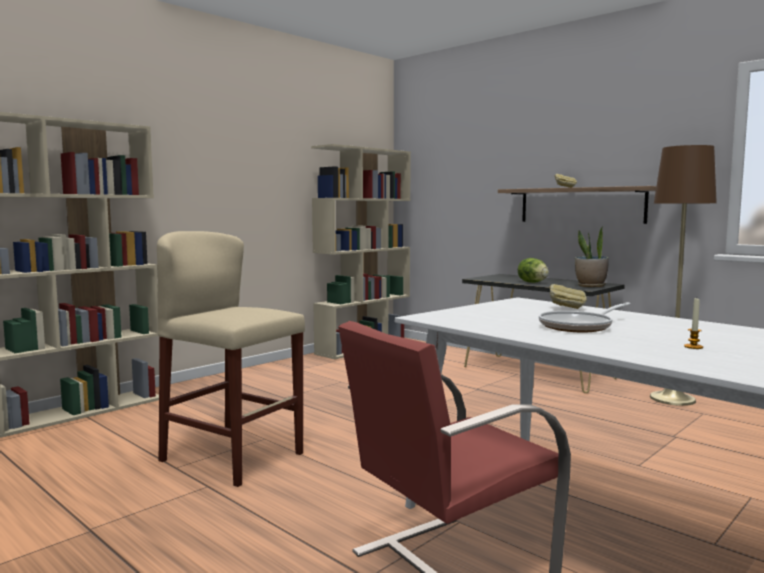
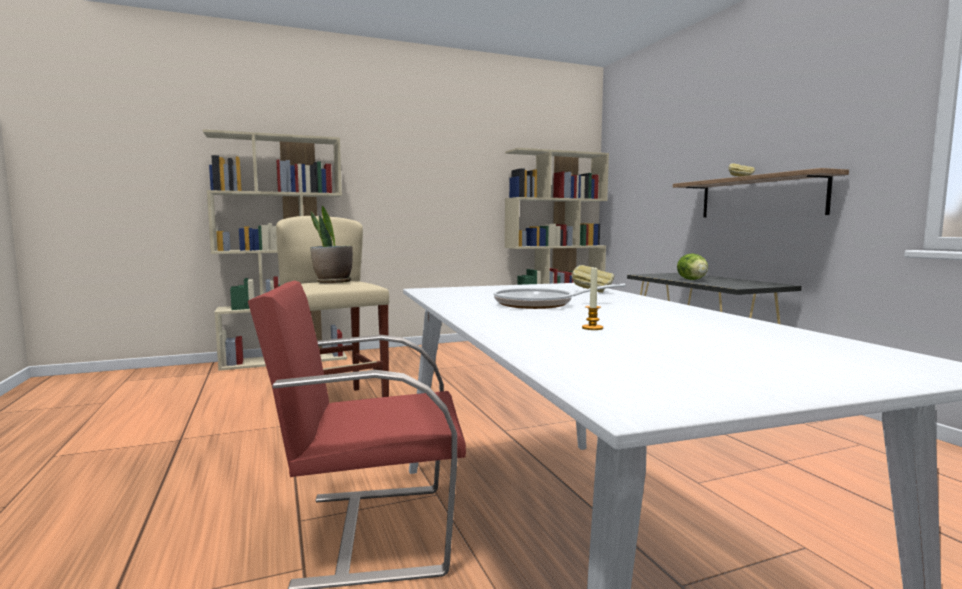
camera: 25 degrees right, 0 degrees up
potted plant [575,226,609,287] -> potted plant moved to [310,206,353,283]
brown floor lamp [650,145,717,406] -> none

